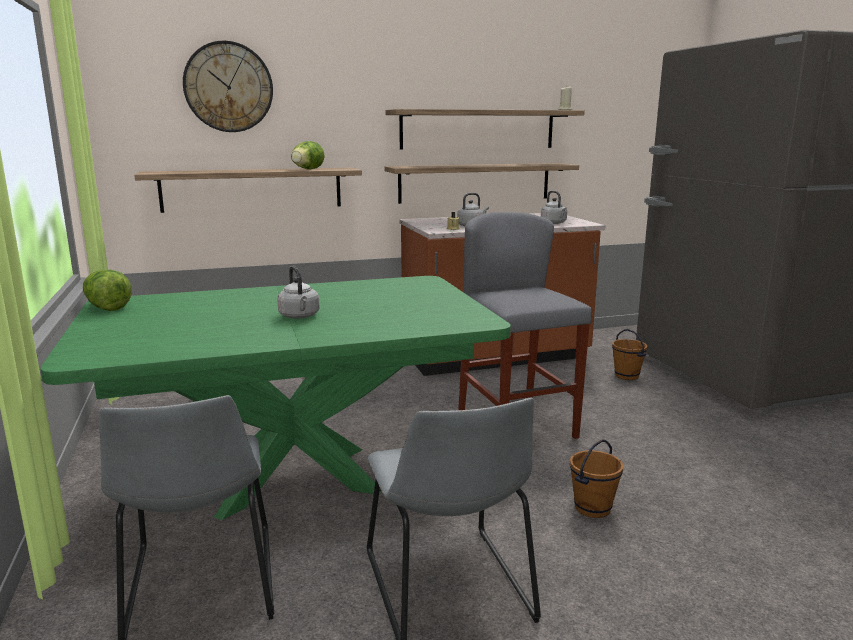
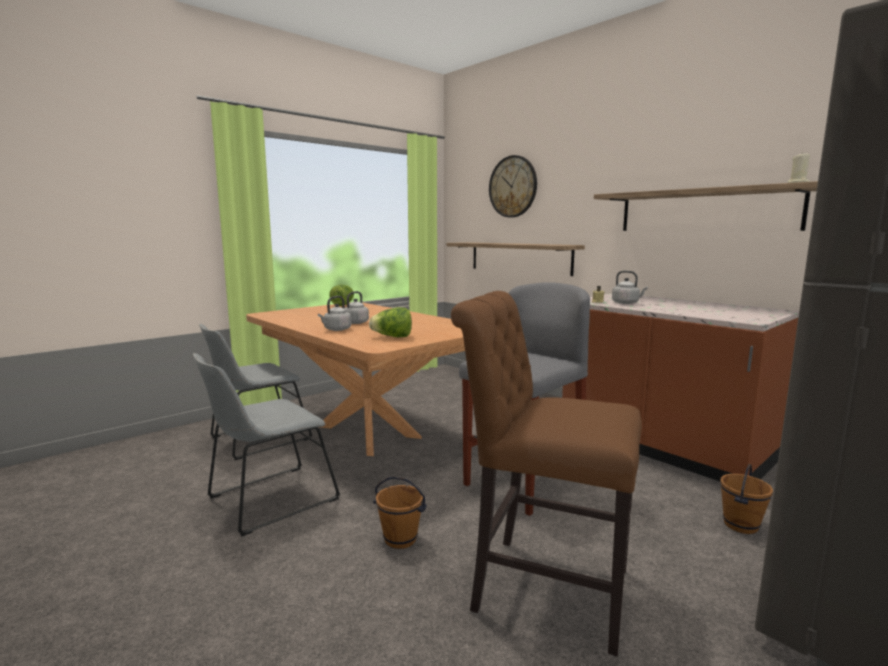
camera: 65 degrees right, 5 degrees down
green dining table [40,276,511,520] -> brown dining table [246,302,465,456]
lettuce [291,141,325,169] -> lettuce moved to [369,307,412,337]
shelf [384,163,579,204] -> none
grey kettle [541,191,567,224] -> grey kettle moved to [318,296,352,331]
none -> brown stool [451,291,642,656]

